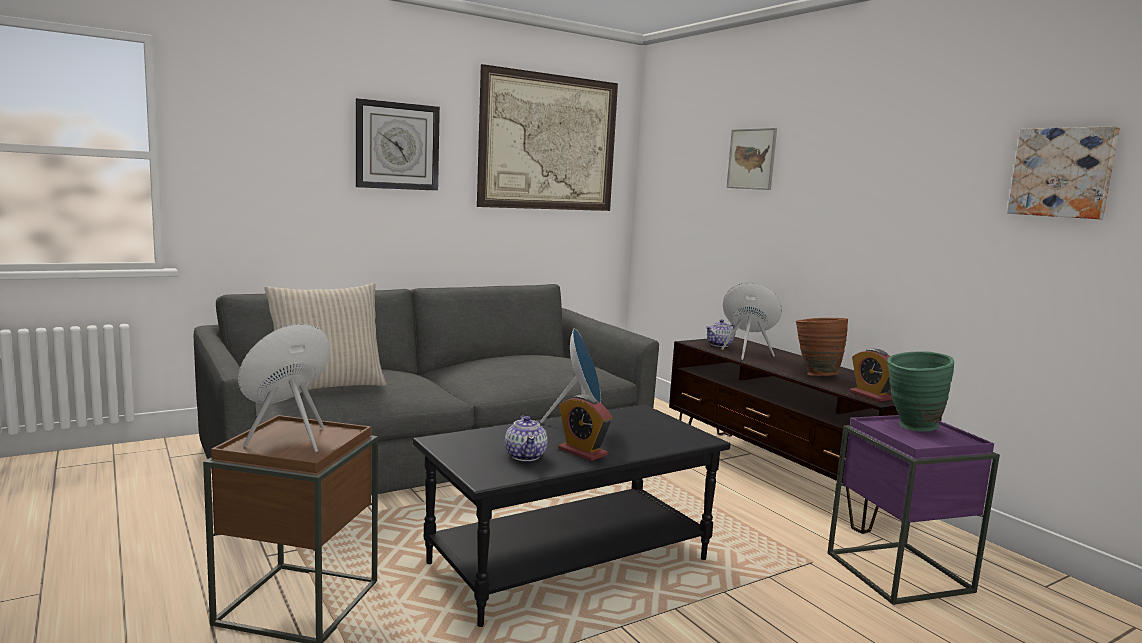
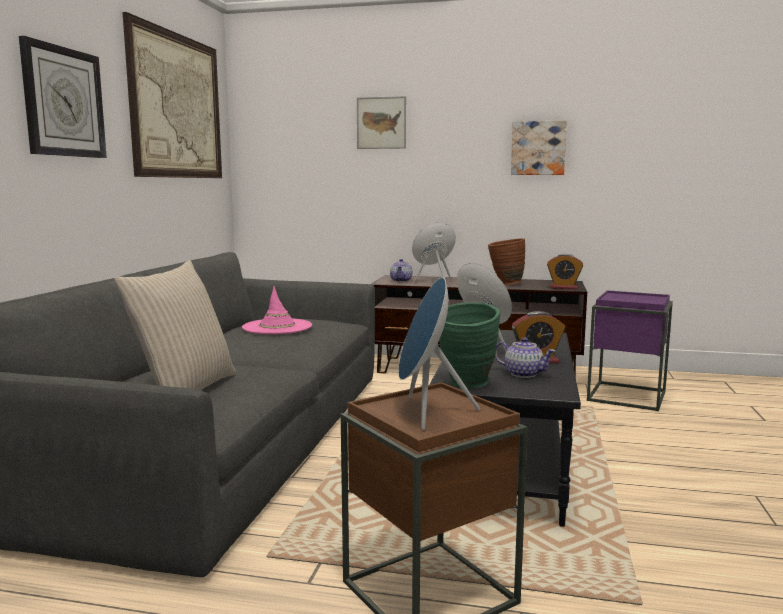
camera: 45 degrees left, 0 degrees up
green vase [887,352,954,432] -> green vase moved to [439,303,500,389]
picture [1007,126,1120,219] -> picture moved to [511,120,567,175]
none -> pink hat [242,286,312,334]

